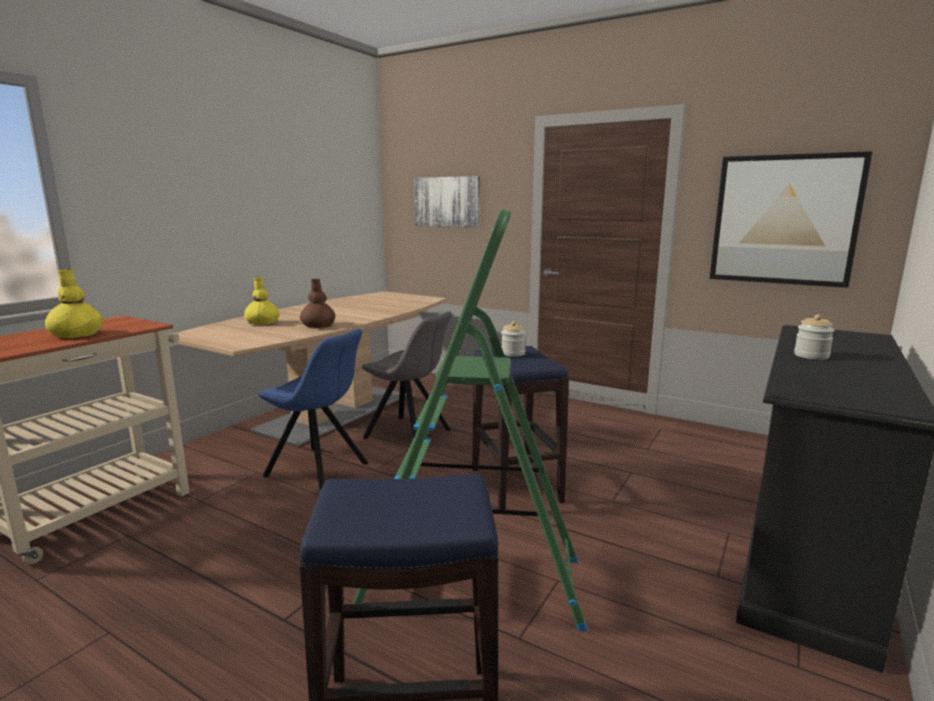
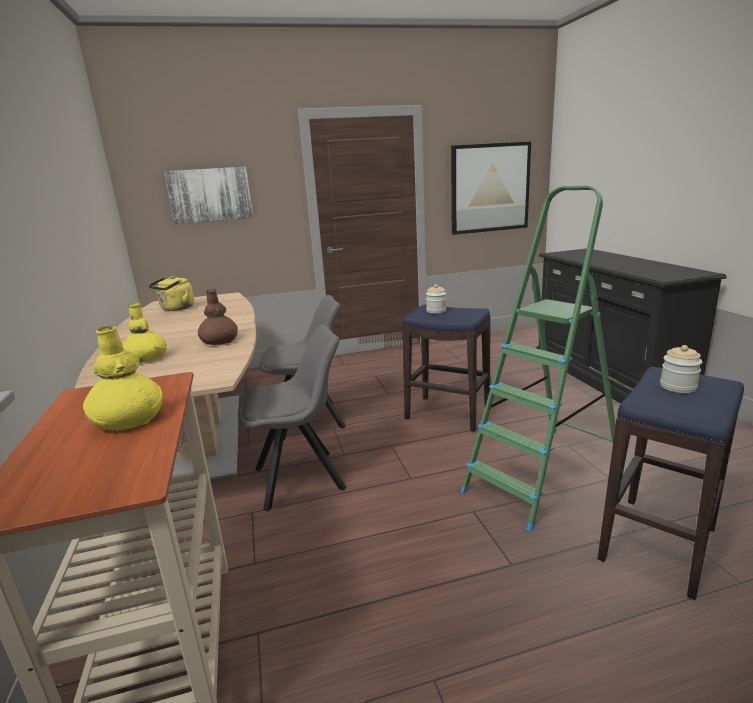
camera: 45 degrees left, 5 degrees up
blue chair [258,329,368,491] -> grey chair [238,324,346,511]
jar [794,314,835,360] -> jar moved to [660,345,702,393]
none -> yellow kettle [148,276,194,311]

